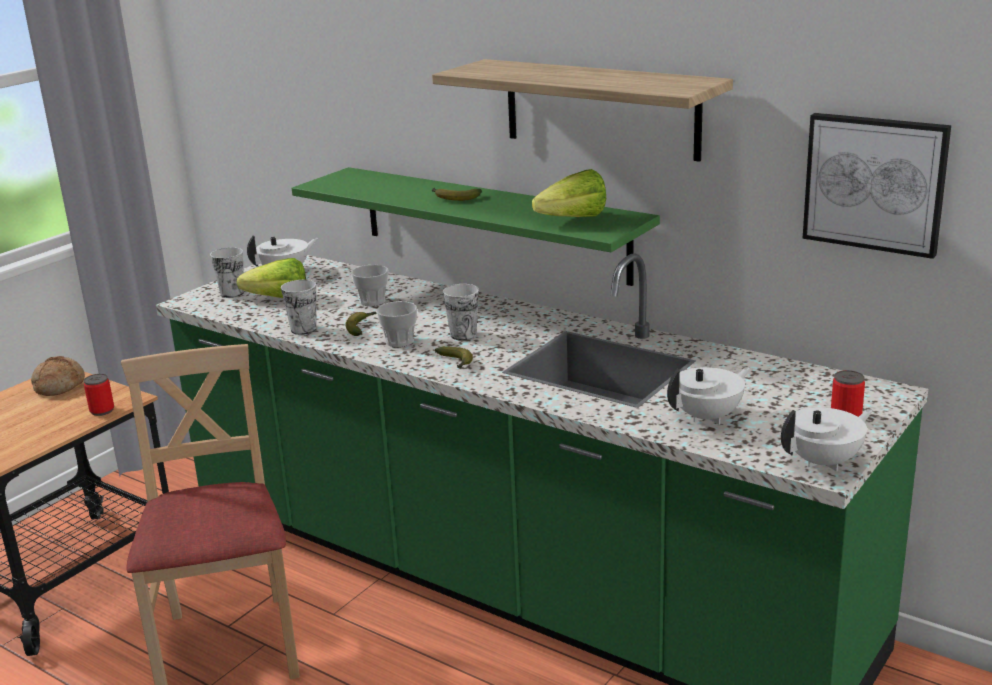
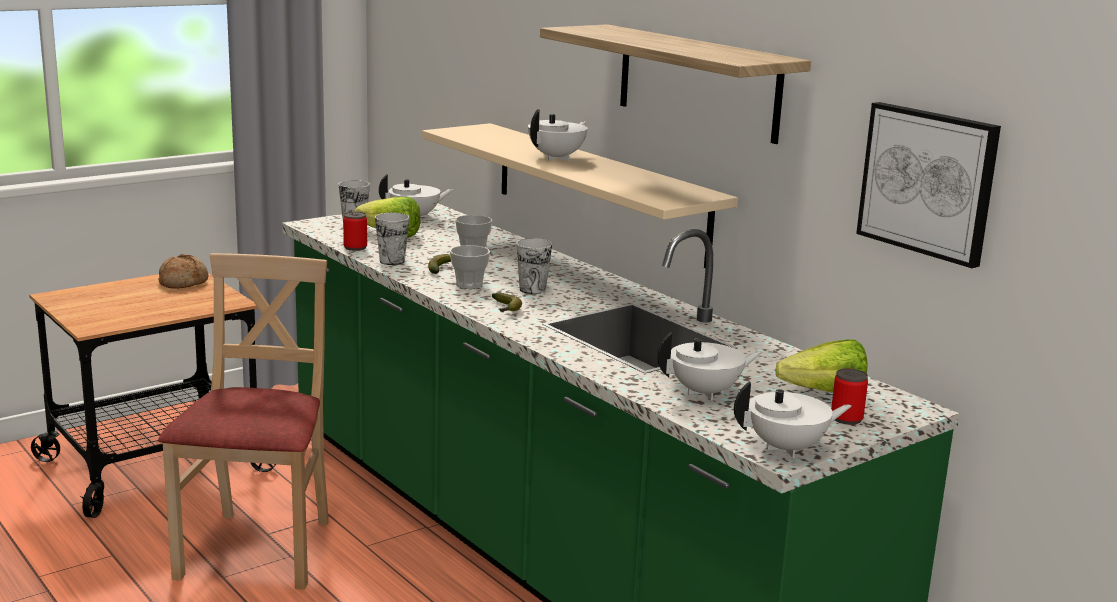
camera: 15 degrees right, 5 degrees down
can [84,374,114,416] -> can moved to [343,212,367,251]
green shelf [292,167,660,286] -> beige shelf [422,123,738,268]
banana [432,188,482,201] -> white teapot [528,109,587,161]
lettuce [532,169,606,217] -> lettuce moved to [775,340,867,392]

